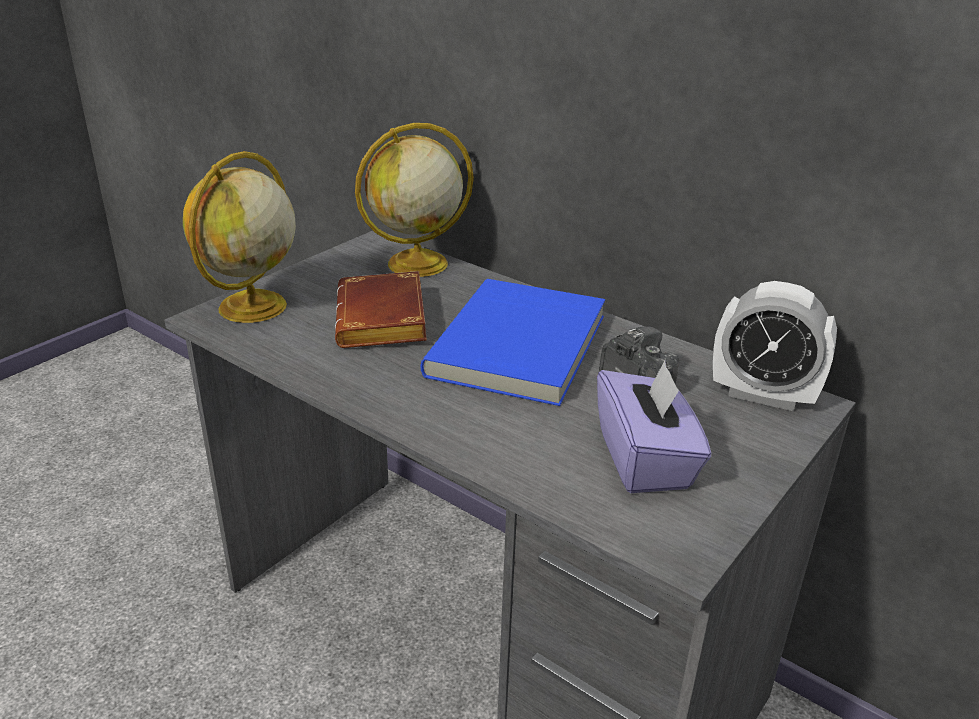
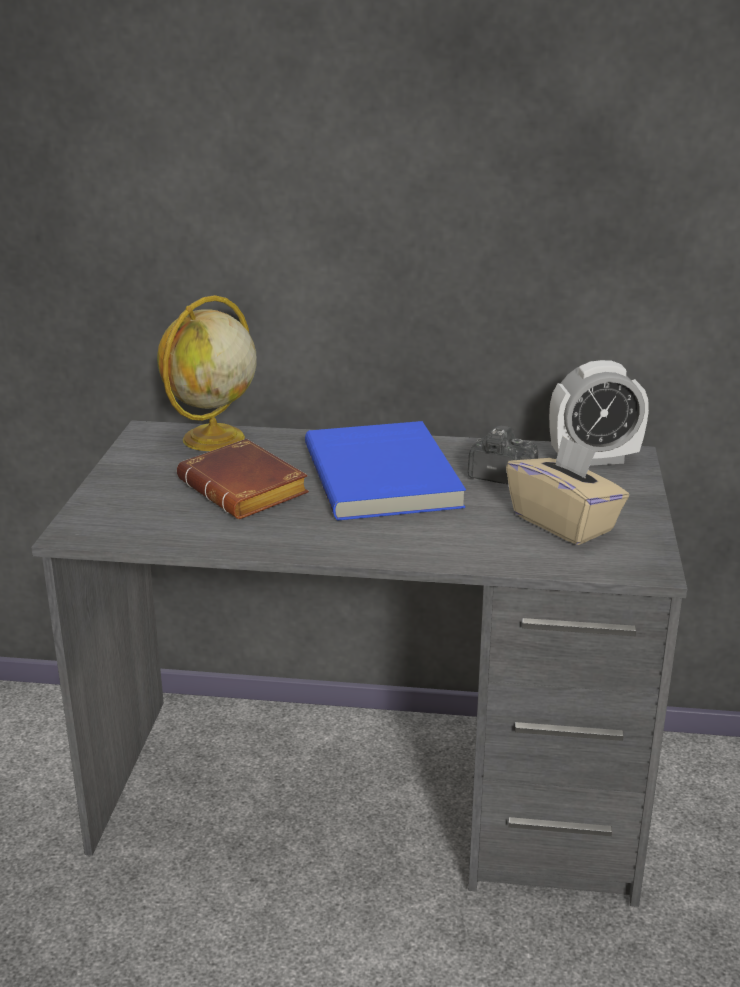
camera: 30 degrees left, 5 degrees down
globe [183,151,296,323] -> none
purple tissue box [597,361,711,493] -> beige tissue box [506,436,629,545]

